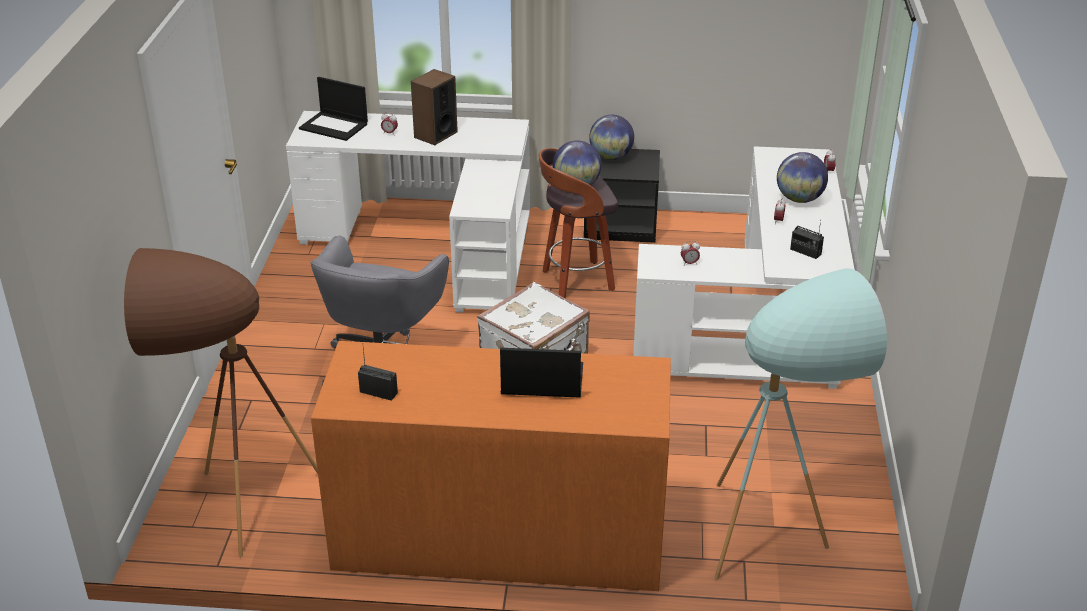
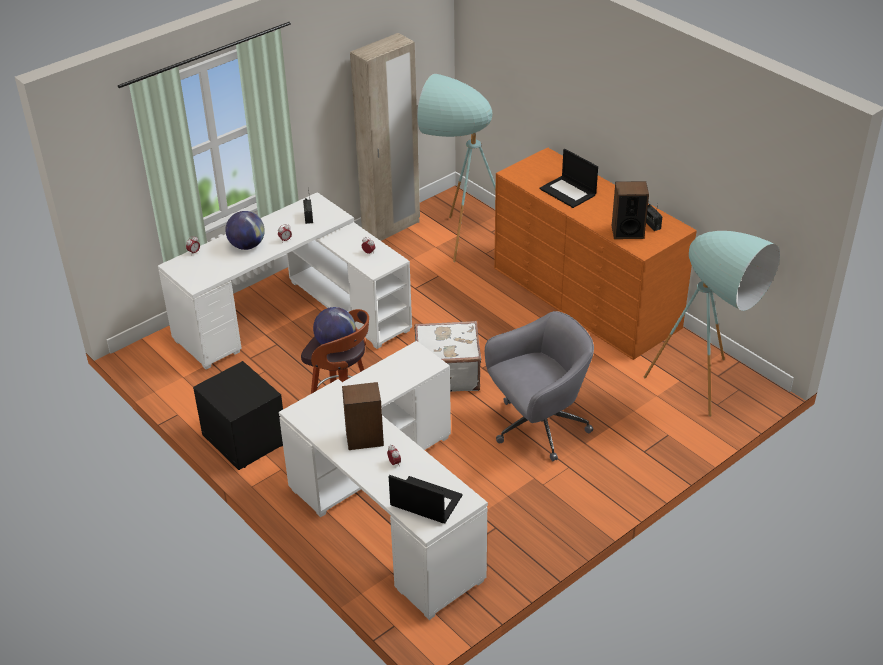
camera: 135 degrees left, 5 degrees up
brown floor lamp [124,248,318,557] -> turquoise floor lamp [644,231,780,417]
laptop [299,77,368,141] -> laptop turned 45 degrees counterclockwise [389,475,462,523]
globe [589,115,634,160] -> none
none -> beige wardrobe [350,33,420,241]
none -> speaker [612,181,649,239]

